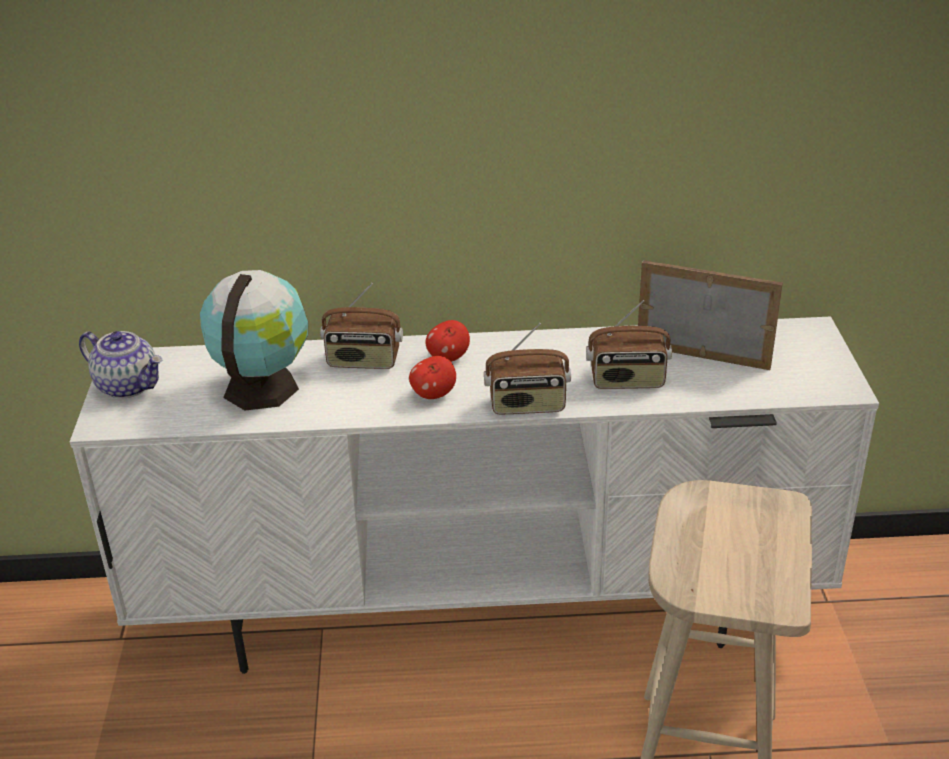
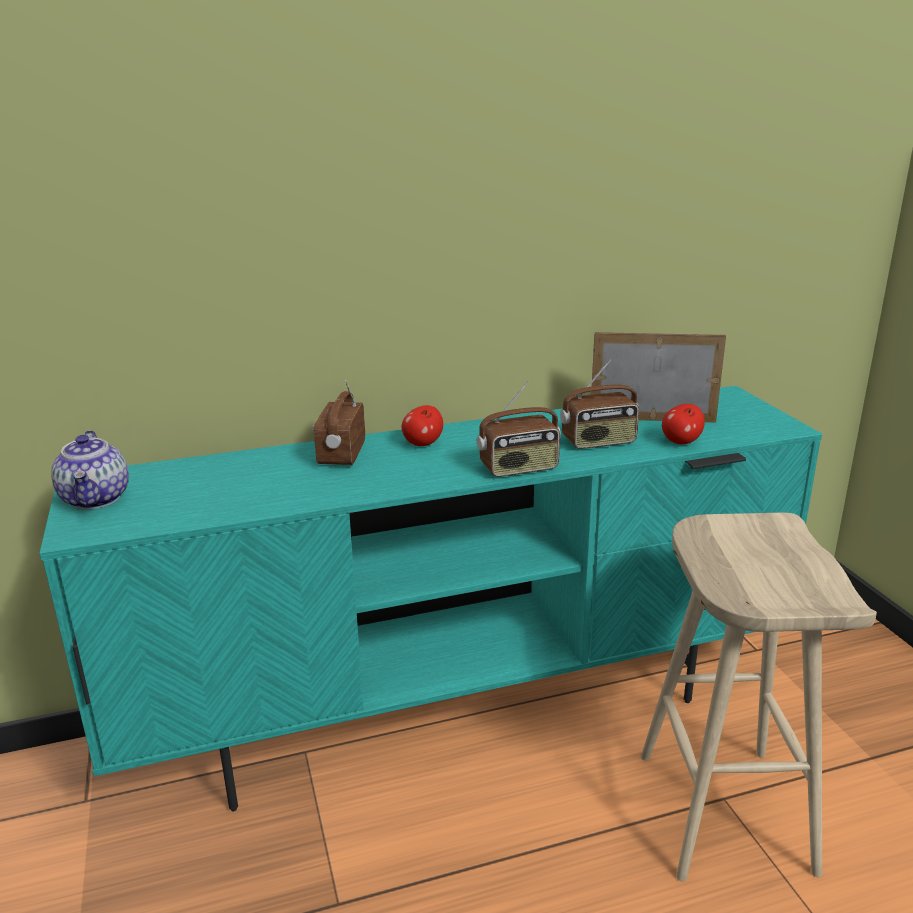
camera: 15 degrees left, 10 degrees down
white tv stand [70,317,879,674] -> turquoise tv stand [39,386,822,811]
teapot [79,331,162,398] -> teapot turned 60 degrees clockwise [51,430,129,509]
globe [200,270,308,410] -> none
radio [320,283,403,369] -> radio turned 105 degrees clockwise [313,380,365,466]
apple [409,356,456,399] -> apple moved to [662,404,705,444]

